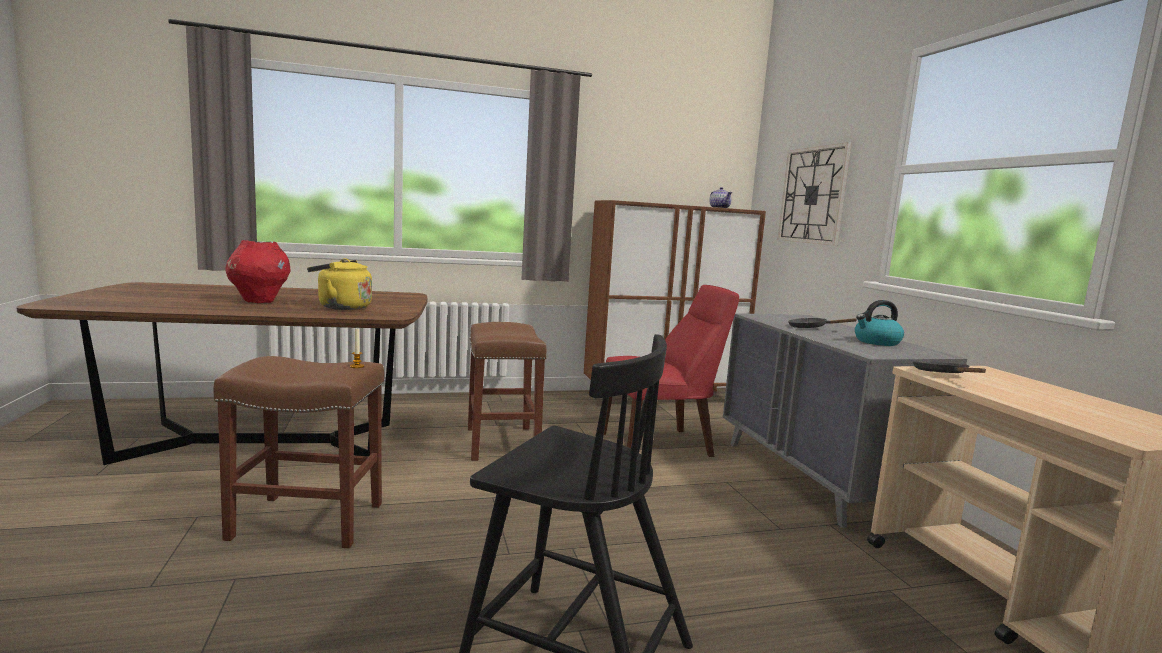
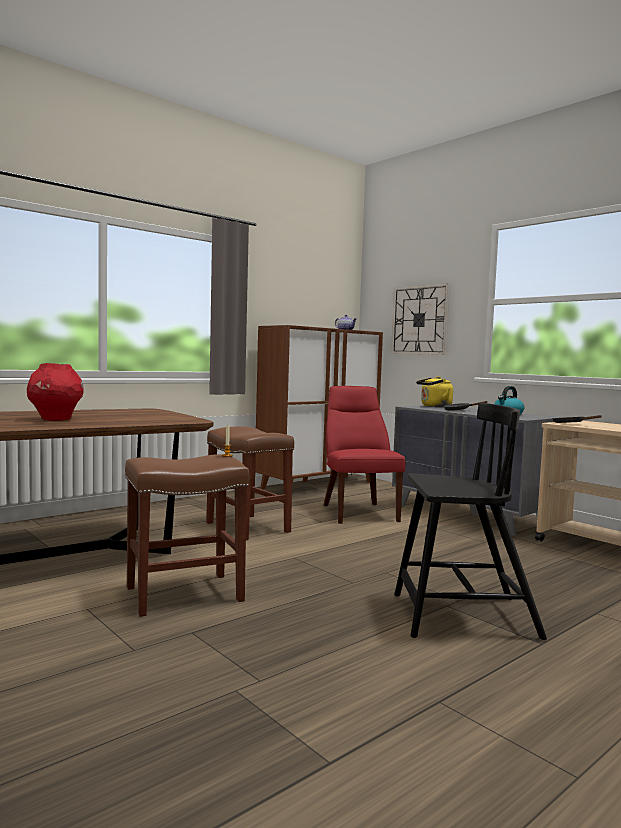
camera: 25 degrees left, 5 degrees down
yellow kettle [307,258,372,310] -> yellow kettle moved to [416,376,453,407]
red chair [604,285,739,457] -> red chair turned 60 degrees counterclockwise [324,386,405,524]

